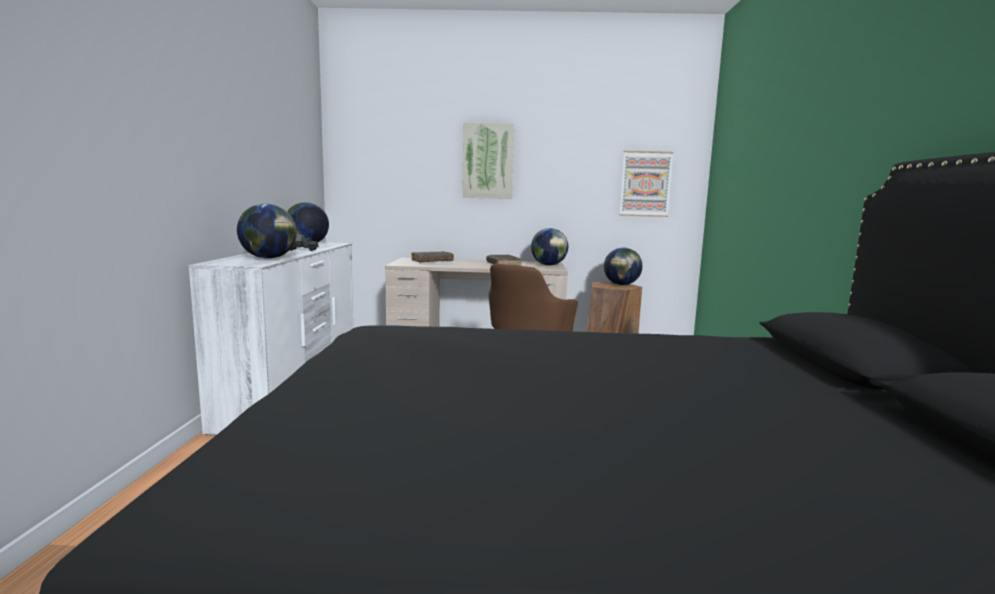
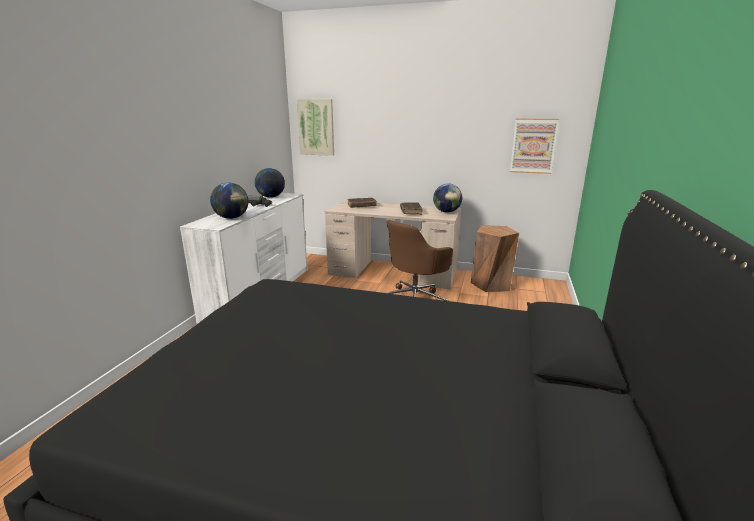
camera: 15 degrees right, 10 degrees up
picture [462,122,514,199] -> picture moved to [297,99,334,156]
globe [604,248,642,285] -> none

